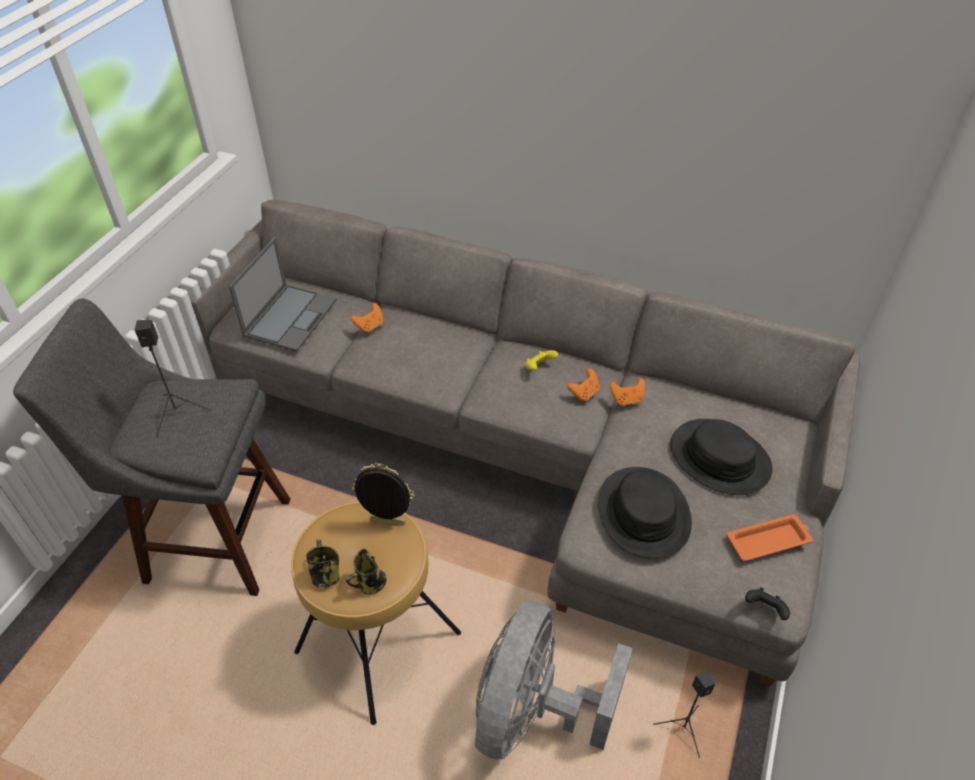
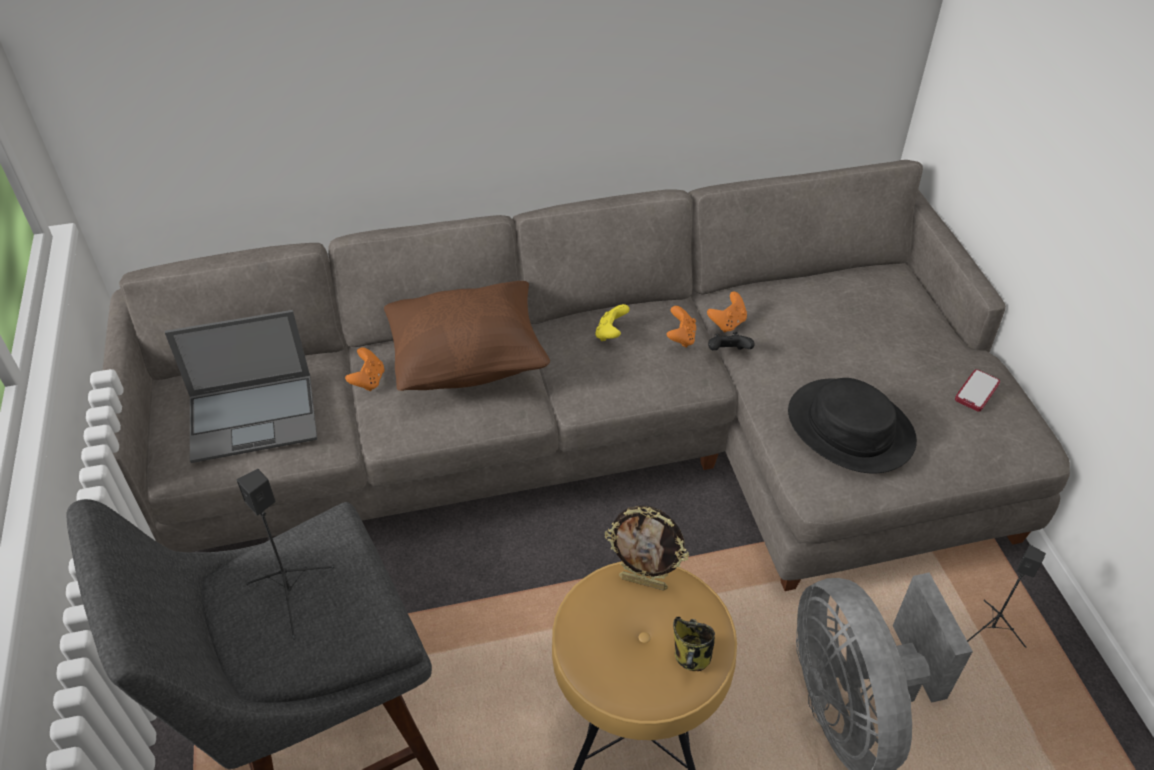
camera: 35 degrees left, 0 degrees up
laptop [229,237,337,351] -> laptop turned 90 degrees clockwise [165,310,317,463]
mug [306,540,339,588] -> none
picture frame [352,463,414,525] -> picture frame turned 135 degrees counterclockwise [605,505,689,591]
black hat [670,419,772,495] -> none
orange tray [727,514,813,561] -> phone [955,369,1000,412]
black game controller [745,587,790,620] -> black game controller moved to [708,332,755,350]
none -> brown pillow [384,281,550,391]

